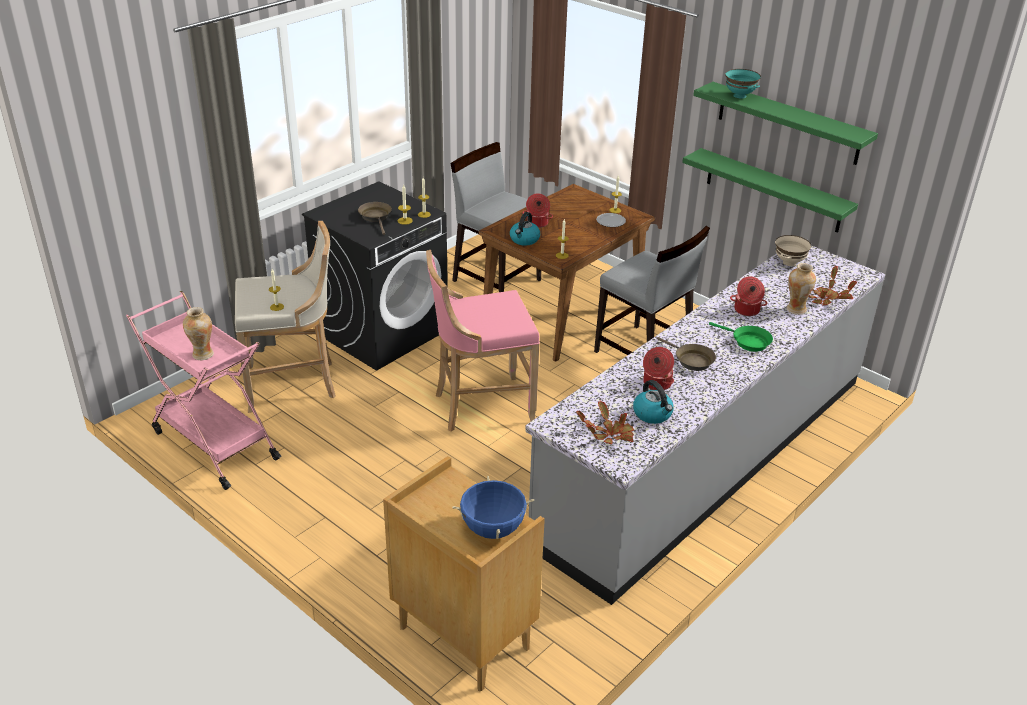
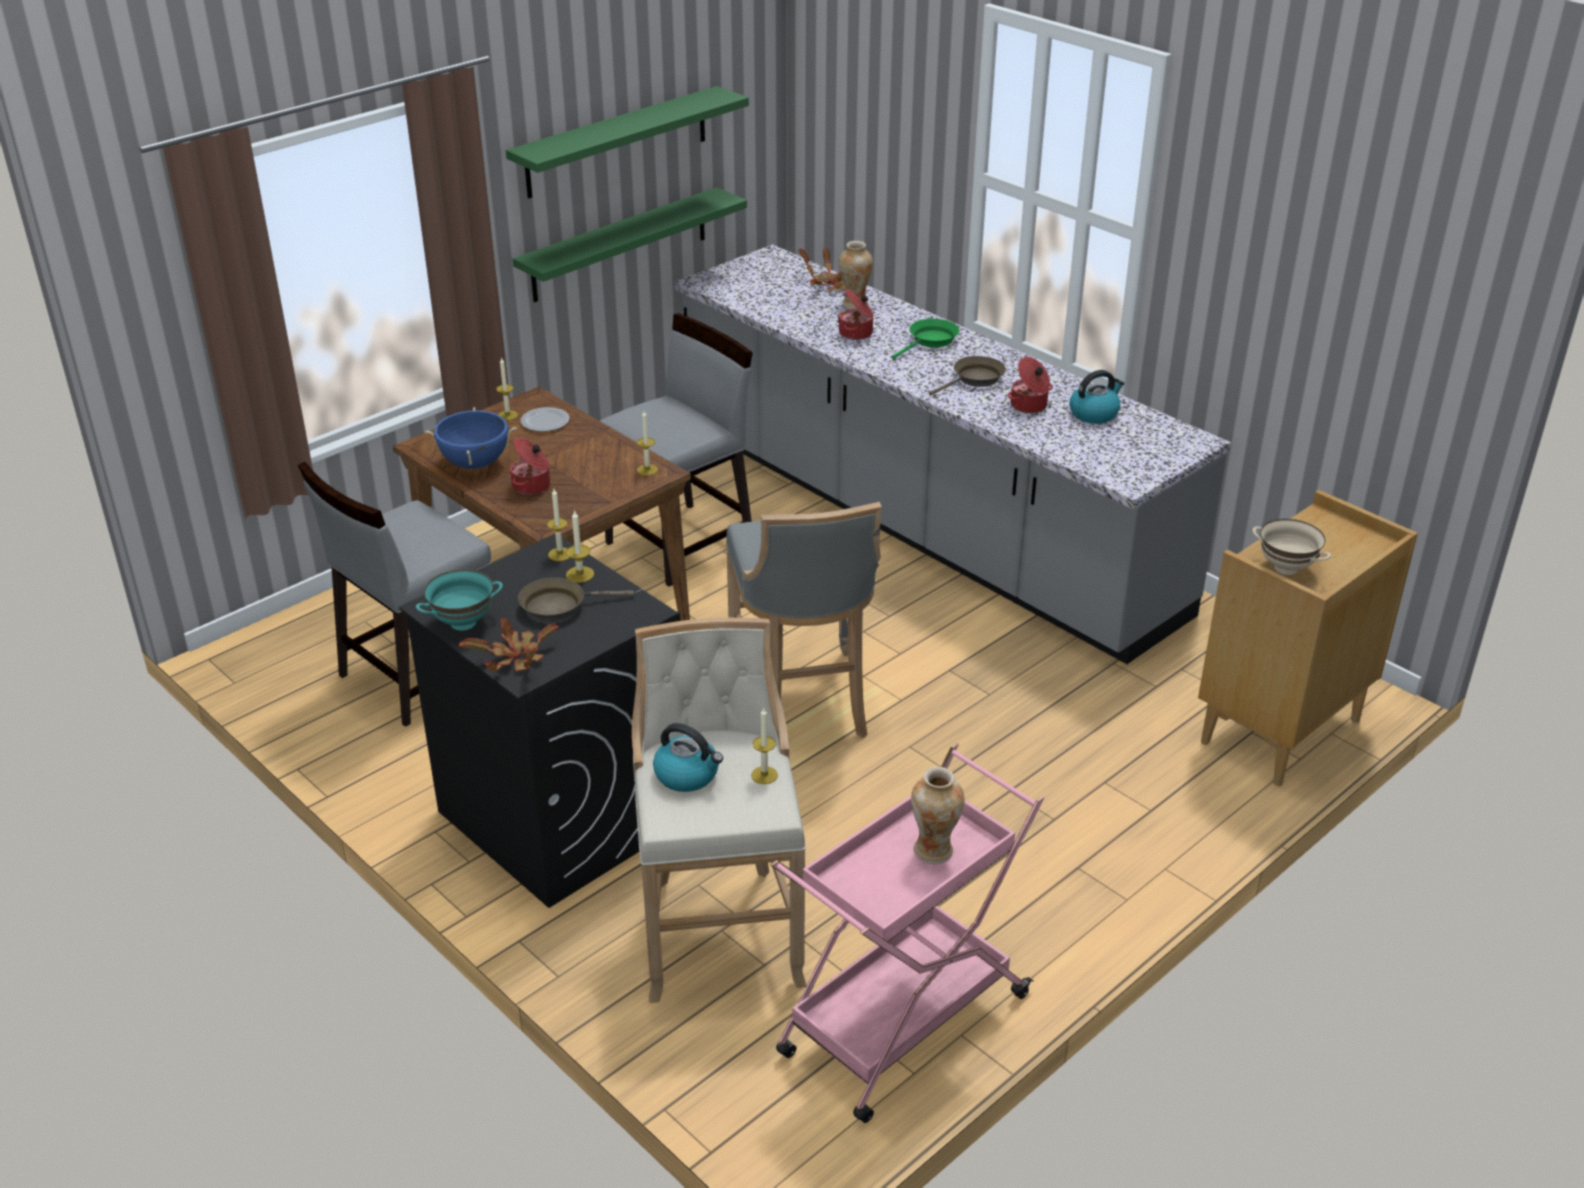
camera: 85 degrees left, 0 degrees up
pink stool [426,250,540,432] -> grey stool [726,502,882,738]
blue cooking pot [452,476,534,539] -> blue cooking pot moved to [425,407,517,469]
kettle [510,212,540,246] -> kettle moved to [653,723,723,792]
potted plant [576,401,634,444] -> potted plant moved to [459,617,559,672]
turquoise bowl [725,69,761,99] -> turquoise bowl moved to [416,569,503,631]
beige bowl [775,235,811,266] -> beige bowl moved to [1252,519,1331,575]

